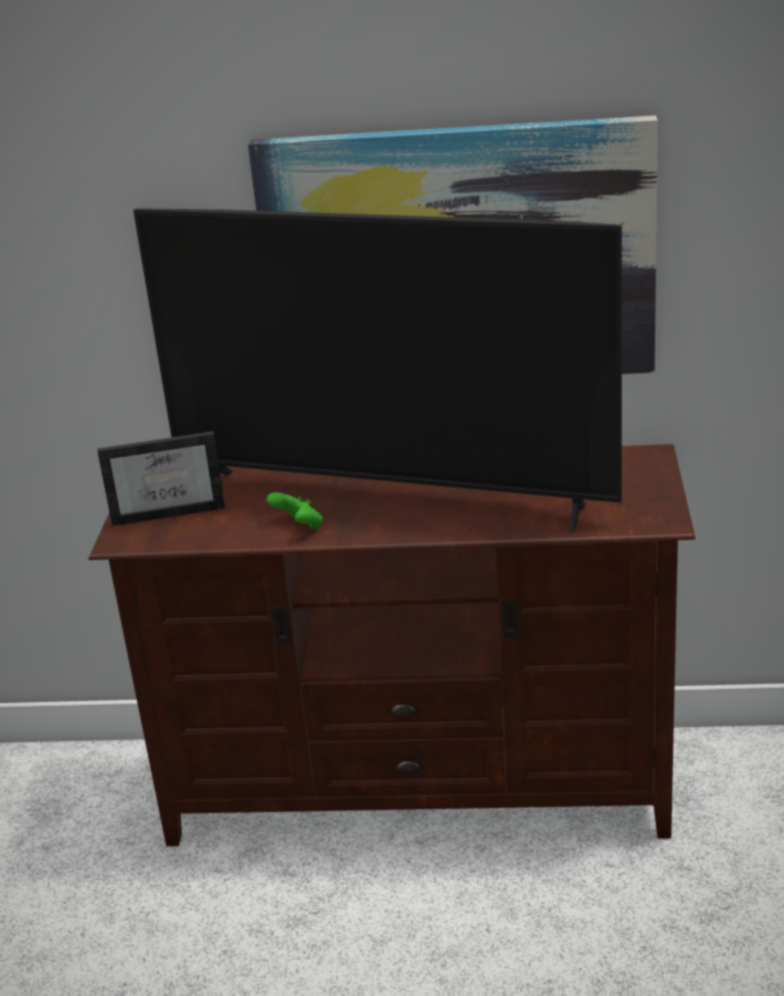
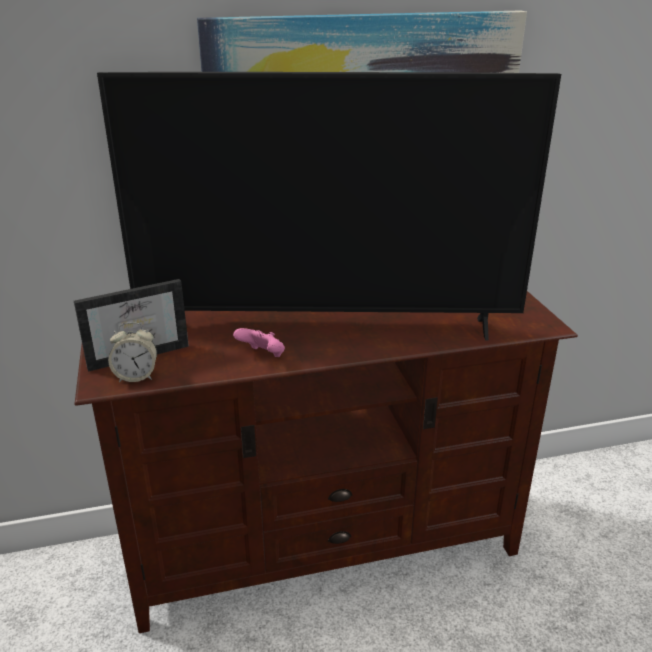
camera: 20 degrees left, 0 degrees up
green game controller [266,493,323,530] -> pink game controller [233,328,285,357]
none -> alarm clock [108,322,157,382]

